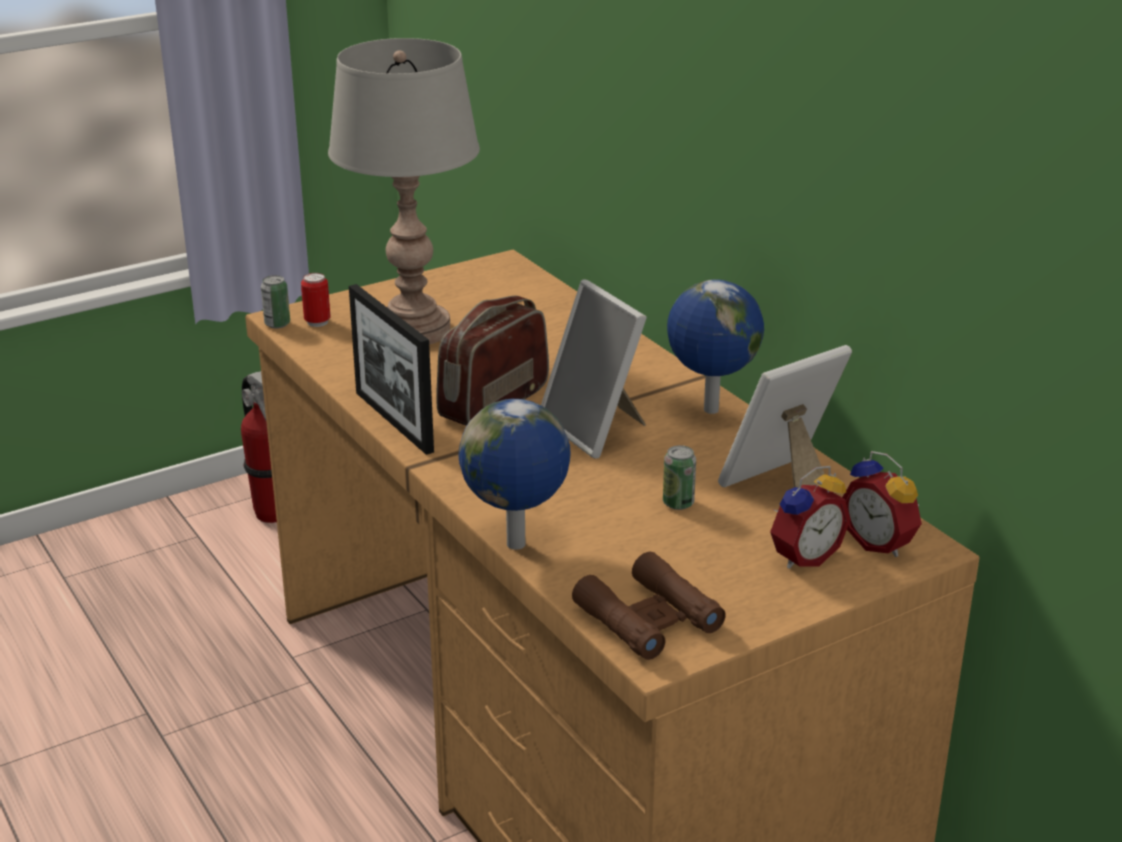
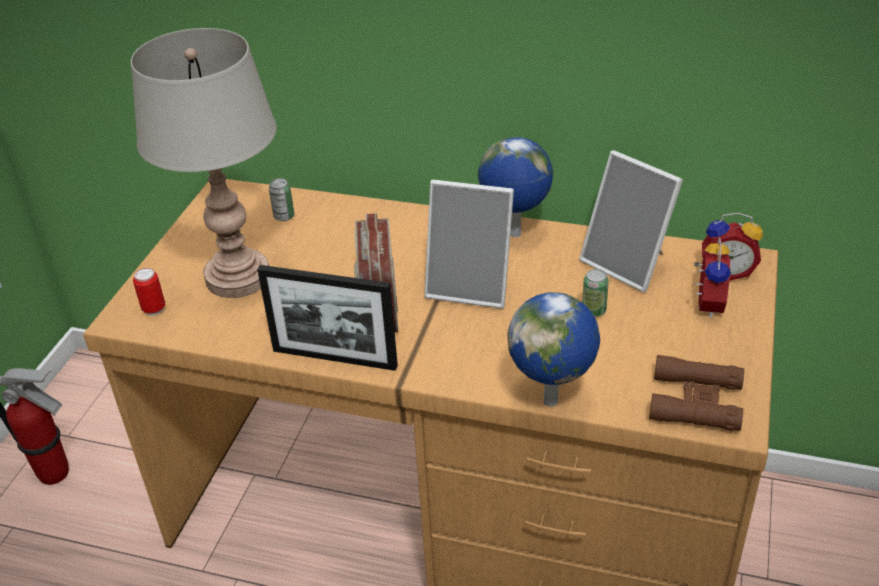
camera: 40 degrees left, 10 degrees up
can [261,275,290,328] -> can moved to [269,178,294,221]
picture frame [718,345,852,488] -> picture frame turned 60 degrees counterclockwise [579,150,683,292]

